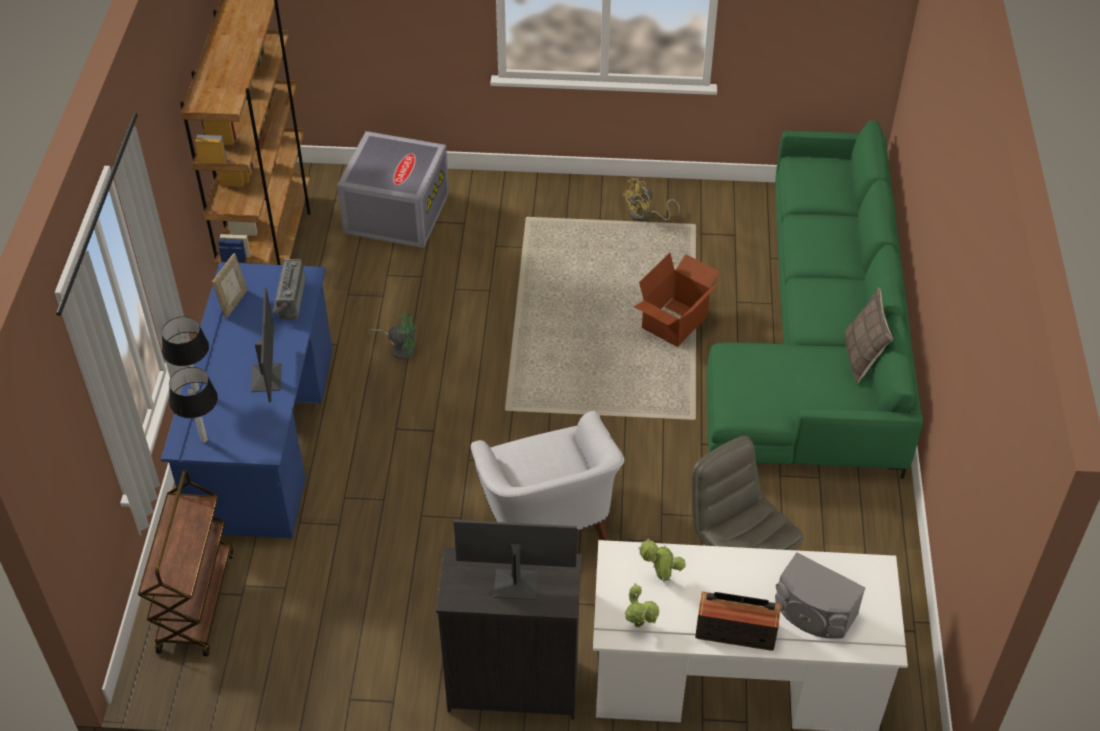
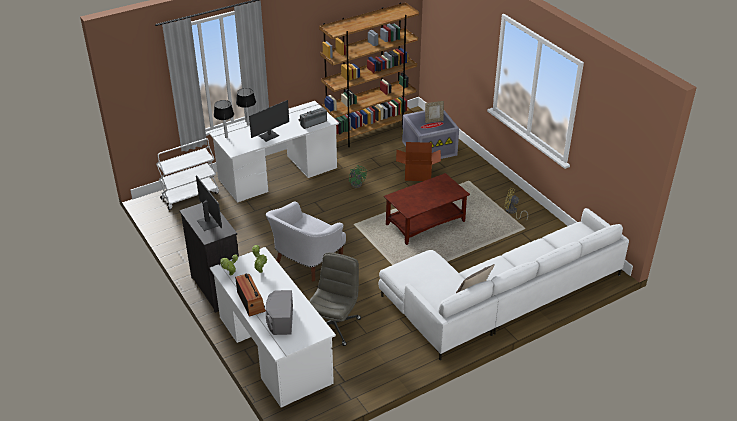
camera: 55 degrees right, 10 degrees down
brown cart [138,470,233,656] -> white cart [156,138,219,210]
blue desk [161,262,333,538] -> white desk [209,101,339,203]
picture frame [212,253,248,319] -> picture frame moved to [425,101,444,123]
cardboard box [634,253,722,347] -> cardboard box moved to [396,142,441,181]
green sofa [707,120,923,479] -> white sofa [379,208,629,360]
none -> brown coffee table [384,173,470,245]

